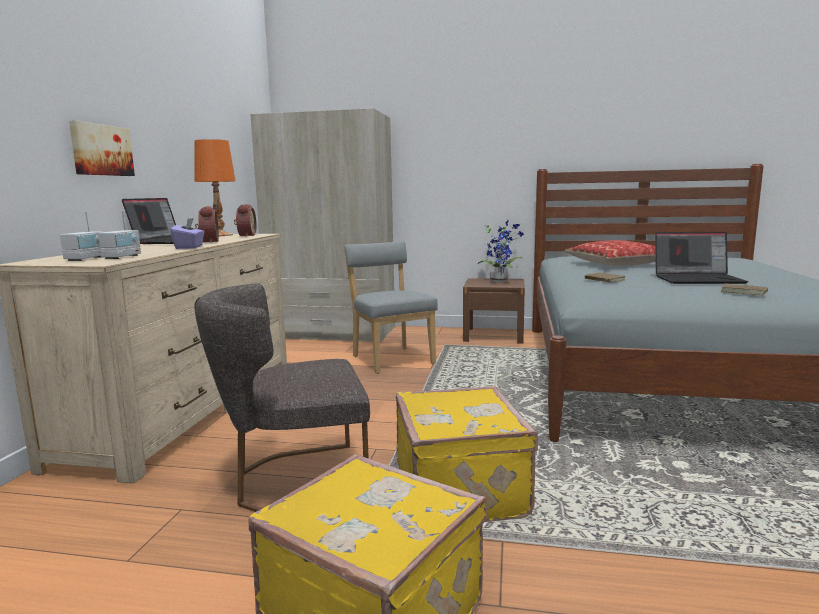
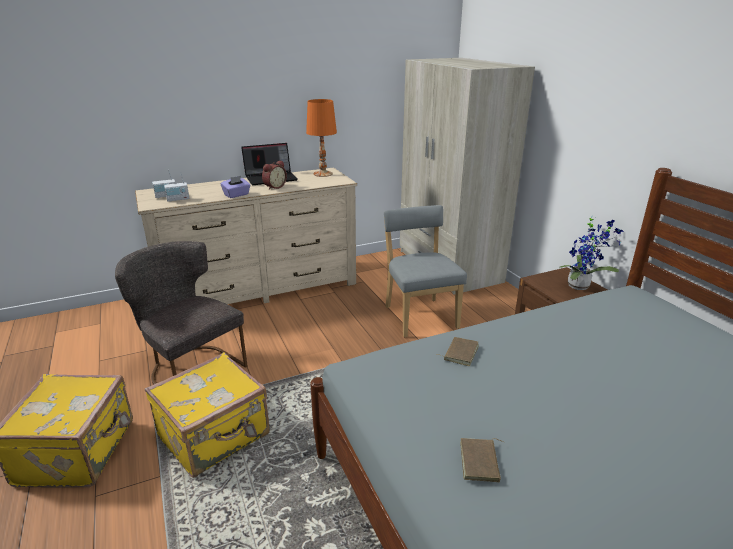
camera: 55 degrees right, 15 degrees up
picture [69,120,135,176] -> none
alarm clock [234,204,256,237] -> none
grey chair [344,241,438,374] -> grey chair turned 45 degrees counterclockwise [384,205,467,337]
pillow [564,240,656,266] -> none
laptop [655,232,748,284] -> none

